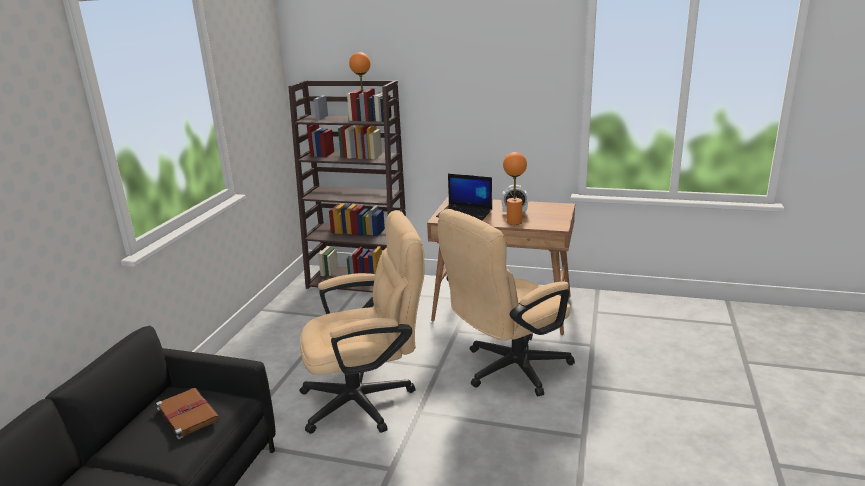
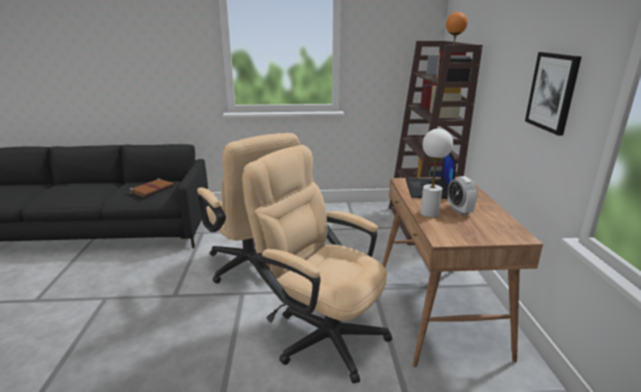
camera: 70 degrees right, 0 degrees up
orange table lamp [503,152,527,225] -> white table lamp [421,129,453,217]
none -> picture [525,52,582,135]

